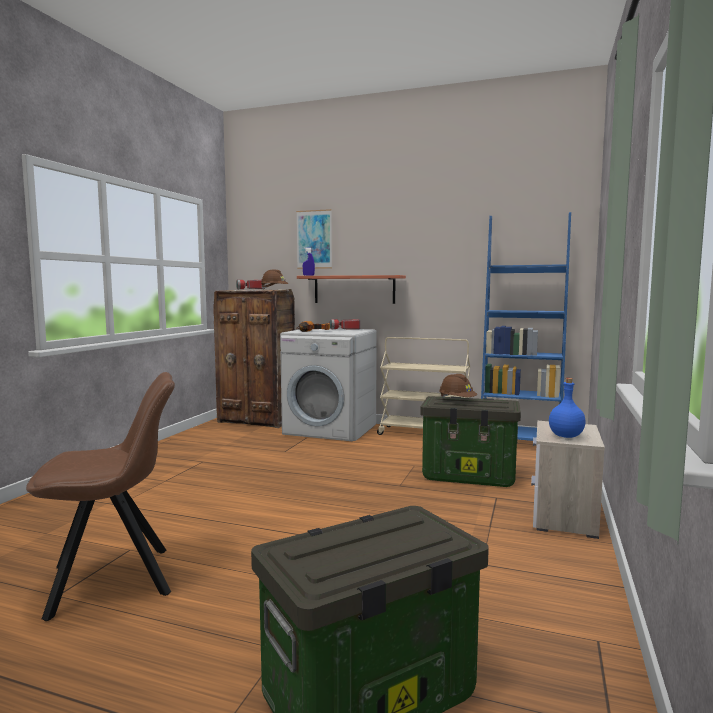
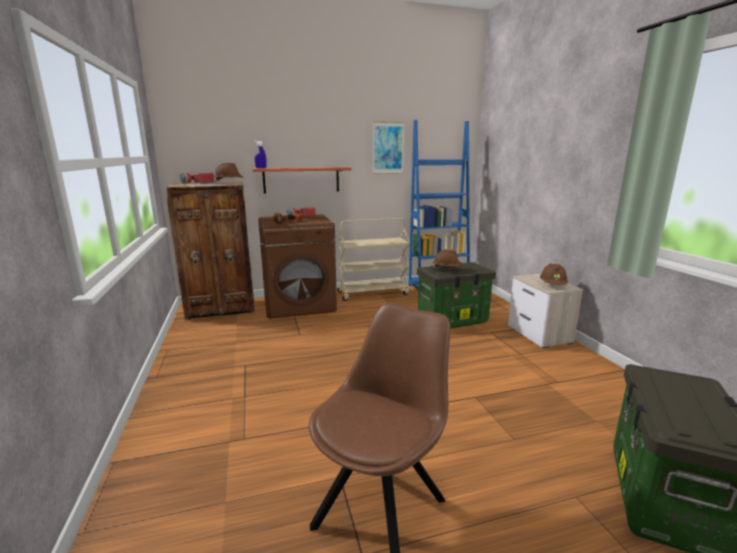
camera: 35 degrees left, 10 degrees up
white washing machine [280,328,377,441] -> brown washing machine [258,214,337,319]
picture [296,209,332,269] -> picture moved to [372,122,404,174]
blue bottle [549,378,586,438] -> brown hard hat [540,263,568,285]

